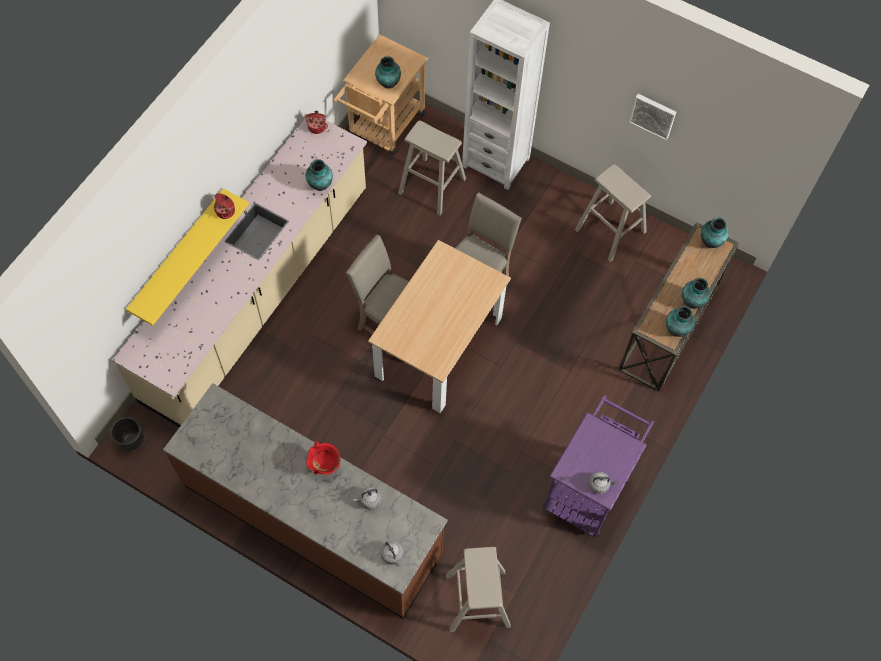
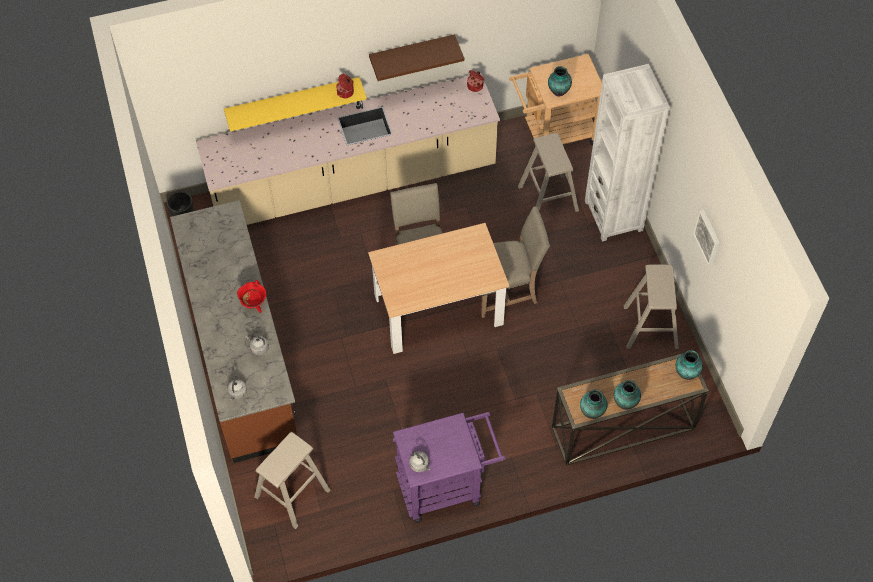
camera: 45 degrees right, 5 degrees down
vase [306,159,333,191] -> none
none -> brown shelf [369,34,464,81]

